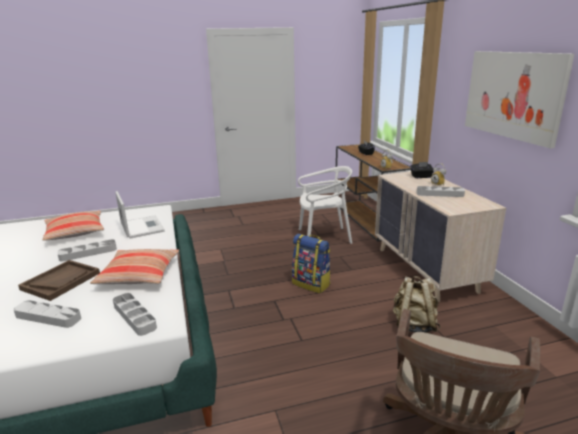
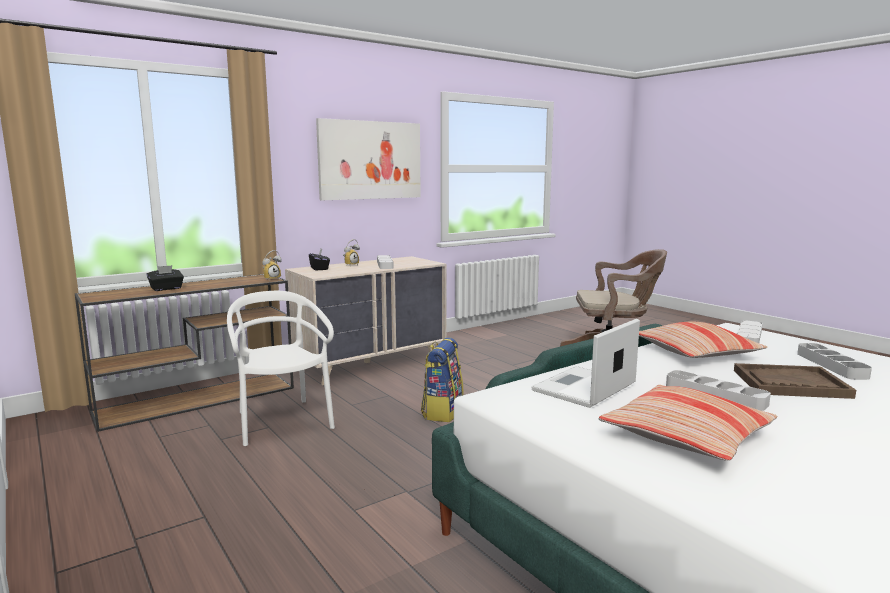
camera: 110 degrees left, 10 degrees down
beige backpack [393,276,441,333] -> none

